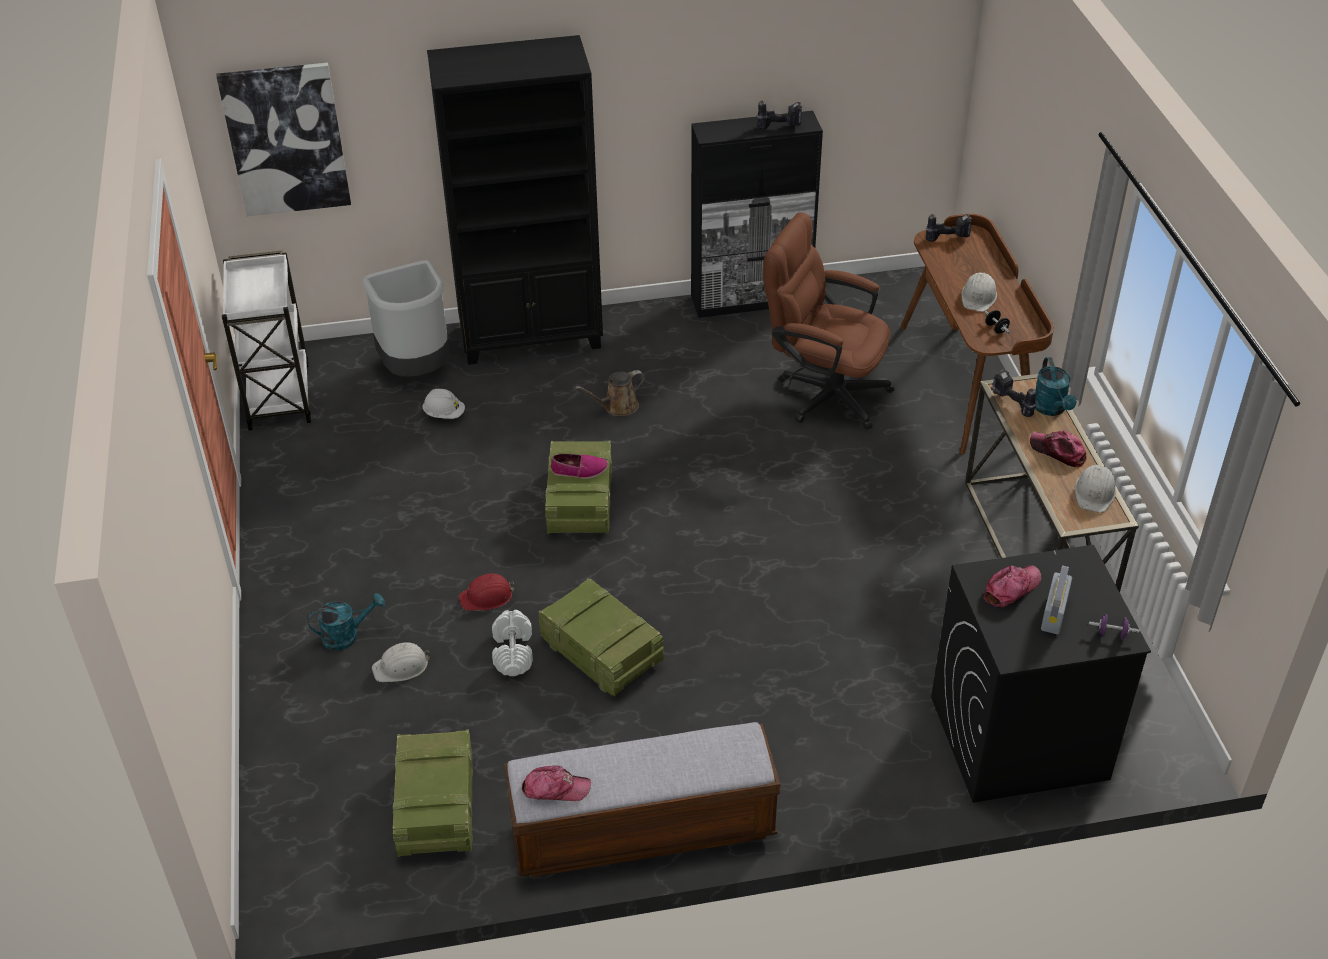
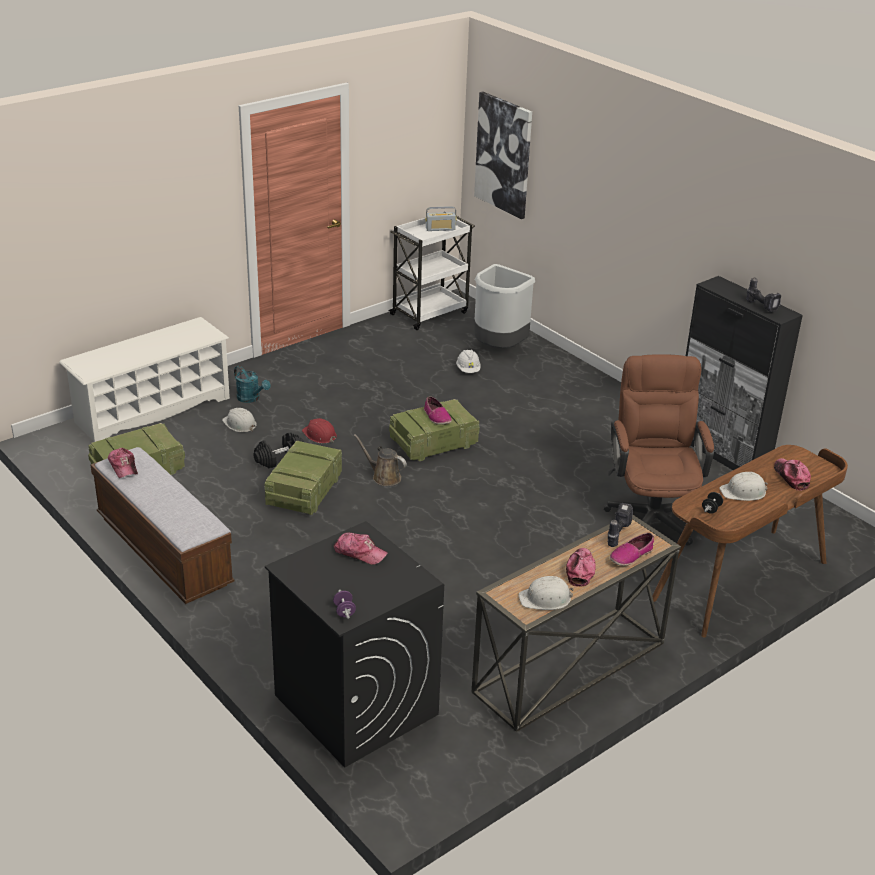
camera: 60 degrees right, 10 degrees down
black bookcase [427,35,603,365] -> none
white dumbbell [492,610,533,676] -> black dumbbell [254,432,304,468]
brown watering can [575,370,645,416] -> brown watering can moved to [354,434,407,486]
power drill [926,214,972,242] -> none
turquoise watering can [1035,357,1077,416] -> shoe [610,533,654,566]
radio [1041,565,1072,634] -> radio moved to [426,206,457,231]
none -> white shoe rack [59,317,230,442]
none -> cap [774,458,811,491]

